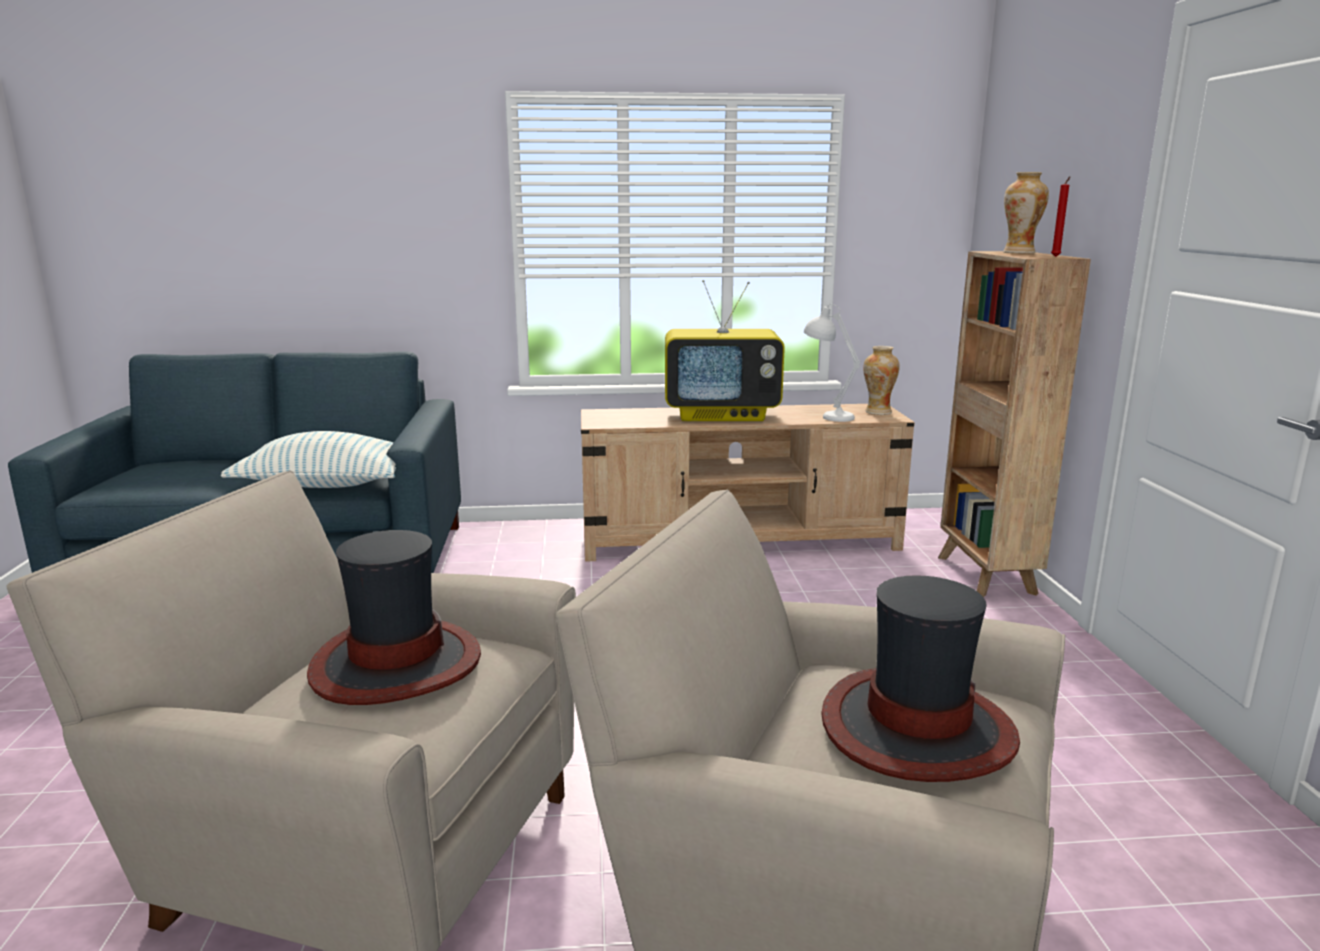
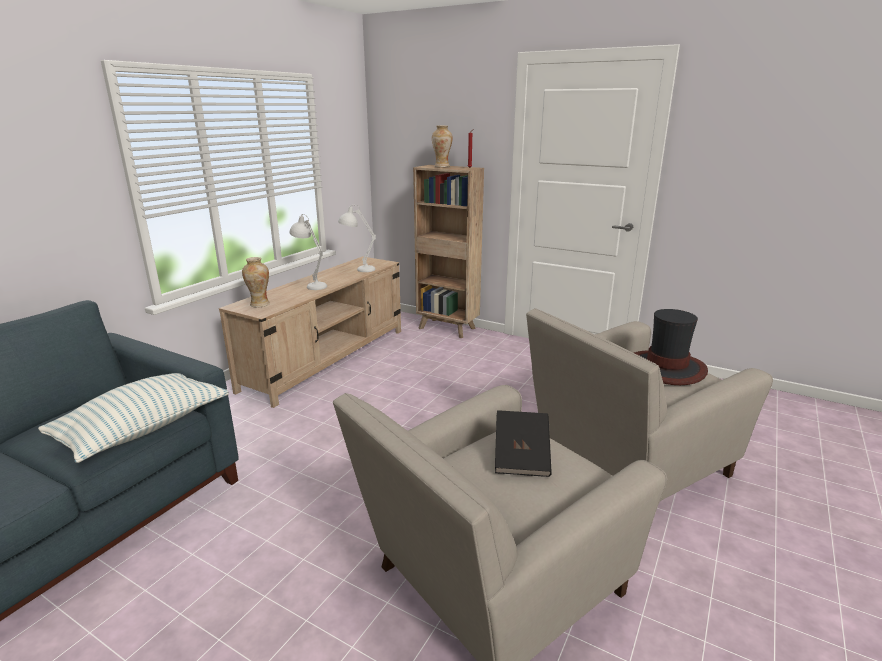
camera: 55 degrees left, 5 degrees up
hat [307,530,481,705] -> black book [495,410,552,477]
television [665,280,785,421] -> white table lamp [290,214,327,290]
vase [863,346,900,415] -> vase moved to [242,257,270,308]

